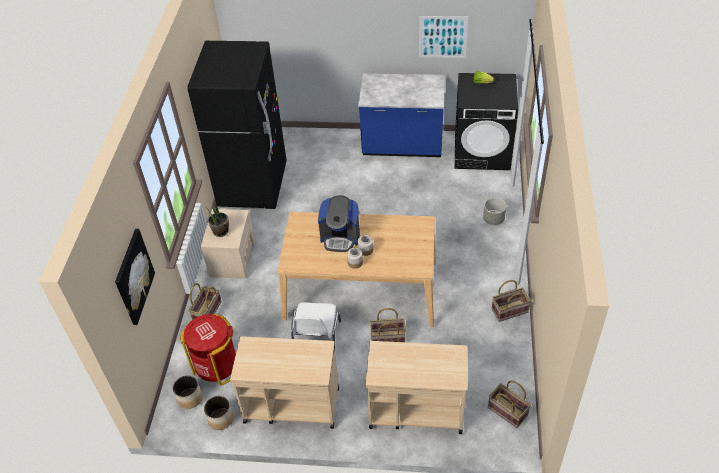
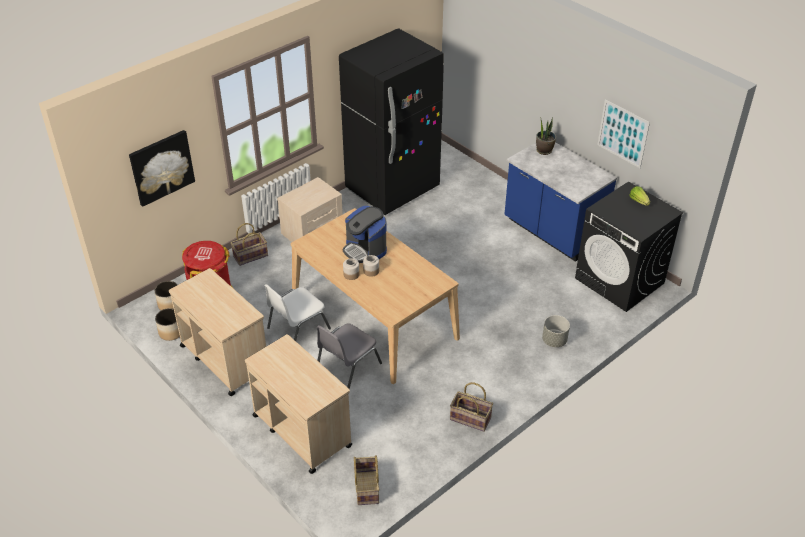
camera: 40 degrees right, 5 degrees down
potted plant [205,201,229,237] -> potted plant moved to [536,117,556,155]
basket [370,308,406,342] -> grey chair [317,323,382,389]

